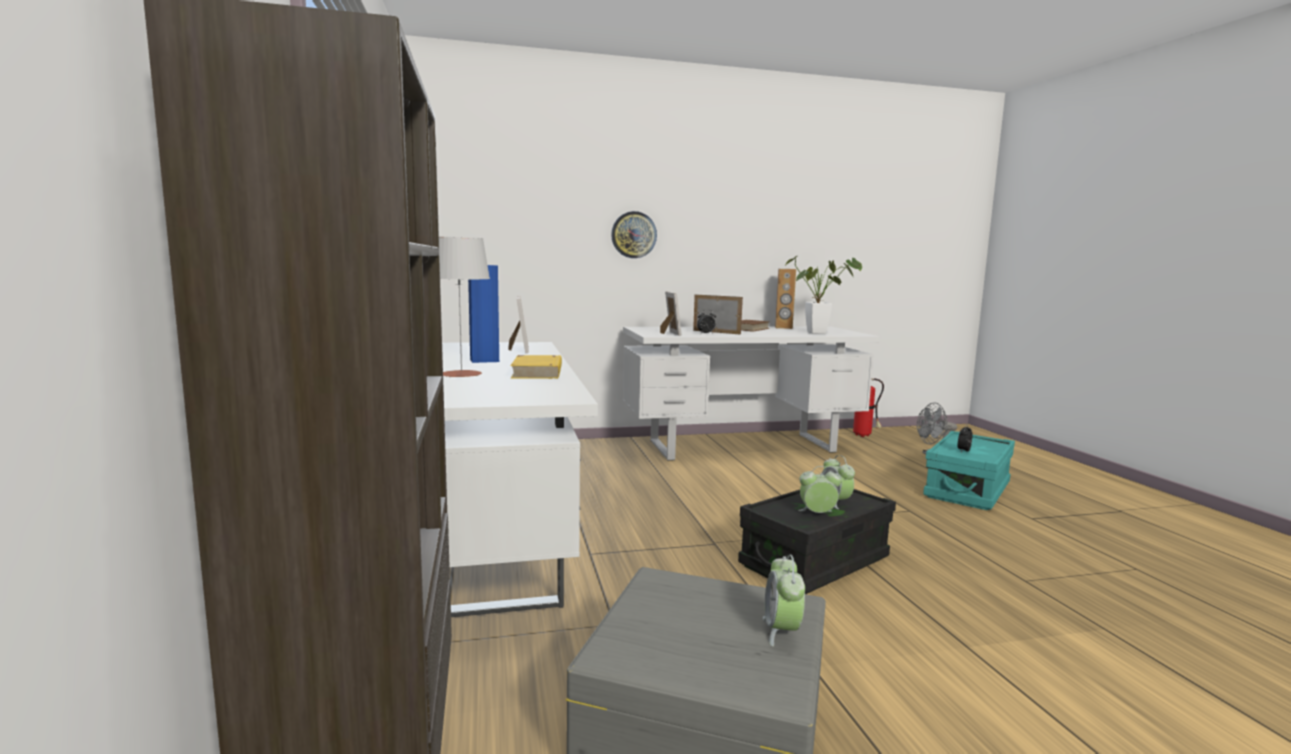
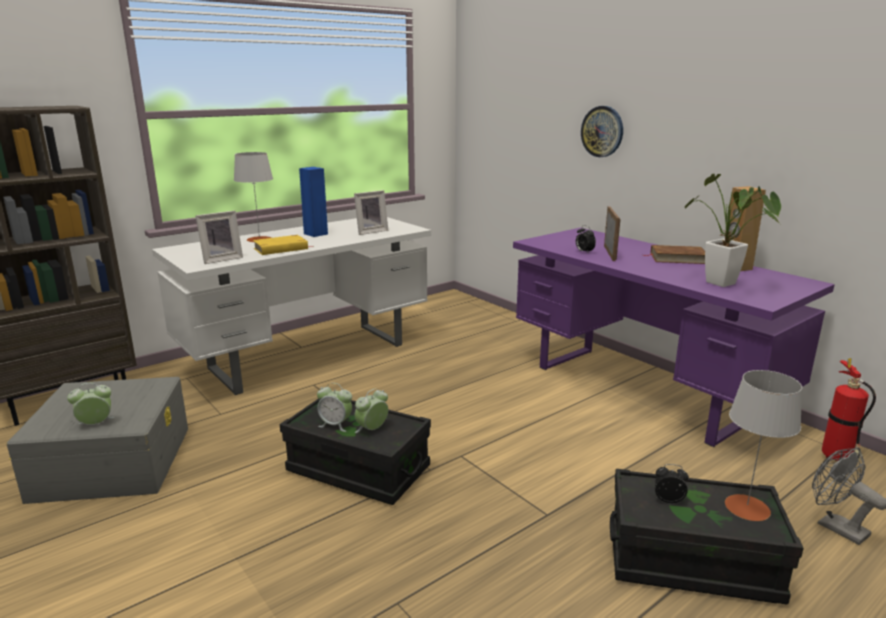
camera: 65 degrees right, 10 degrees up
white desk [623,327,879,461] -> purple desk [513,228,835,447]
picture frame [660,291,681,336] -> picture frame moved to [195,211,243,264]
alarm clock [798,466,842,513] -> alarm clock turned 135 degrees clockwise [317,383,352,432]
turquoise storage box [923,431,1015,510] -> black storage box [610,469,804,605]
none -> grey table lamp [725,370,802,521]

